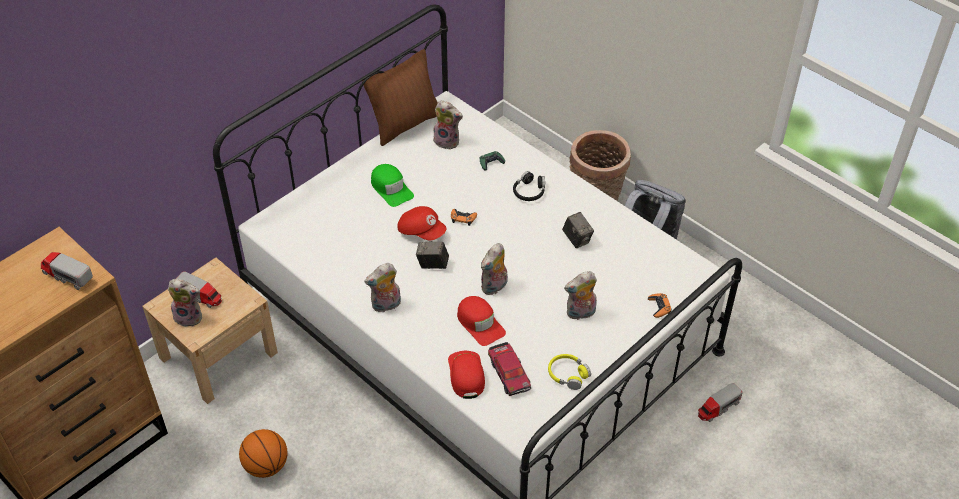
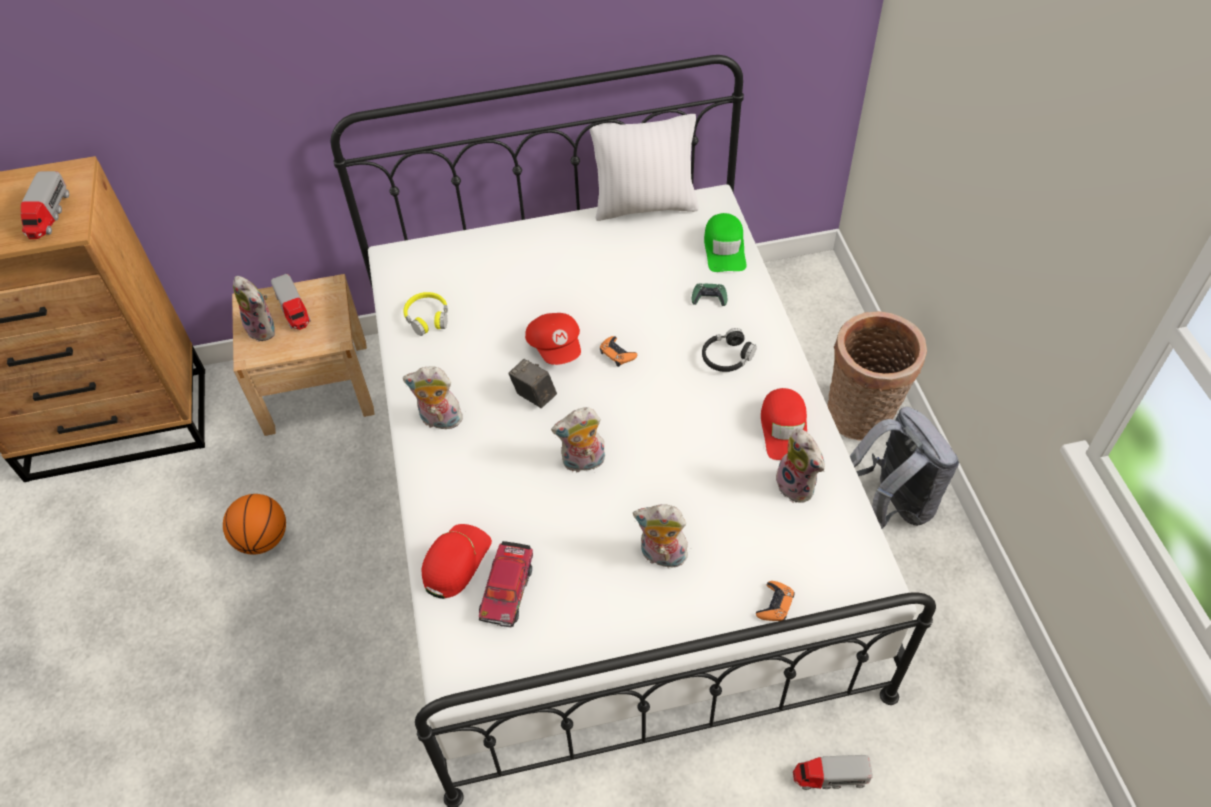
camera: 35 degrees right, 5 degrees up
toy truck [41,252,93,290] -> toy truck turned 150 degrees counterclockwise [21,171,70,239]
brown pillow [363,49,438,146] -> white pillow [590,114,699,221]
green cap [371,164,414,207] -> green cap moved to [704,213,746,272]
plush toy [433,100,463,150] -> plush toy moved to [776,429,825,503]
red cap [457,296,506,346] -> red cap moved to [761,388,807,460]
yellow headphones [548,354,591,390] -> yellow headphones moved to [403,292,448,336]
camera [562,212,594,248] -> none

